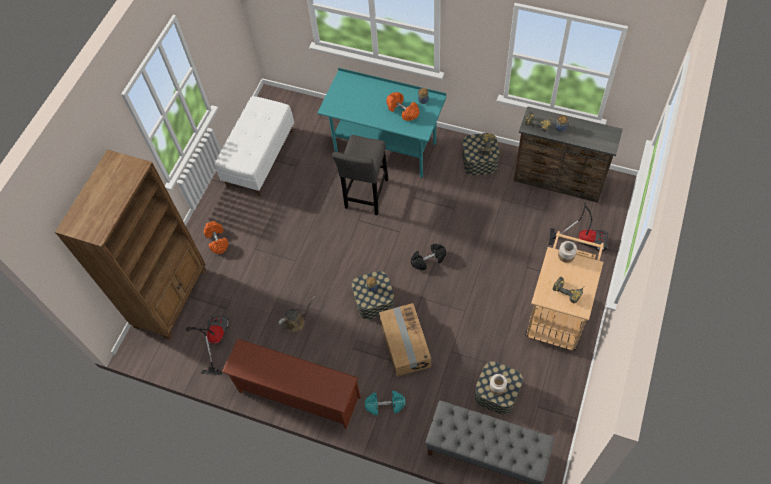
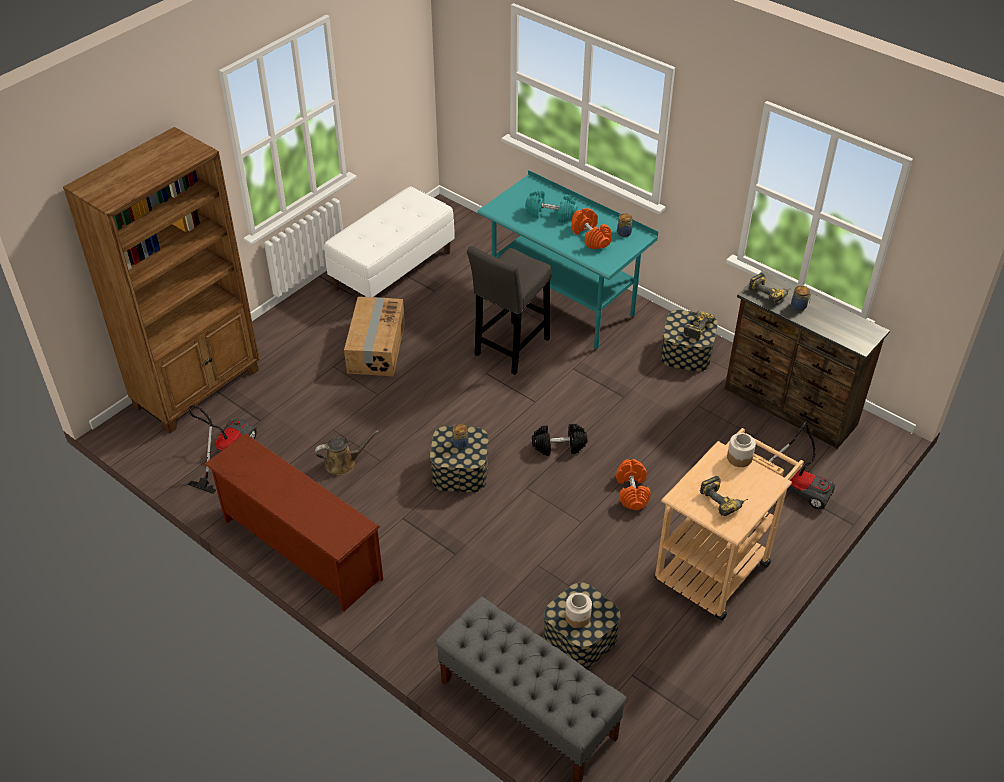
camera: 15 degrees right, 15 degrees down
orange dumbbell [204,221,229,254] -> orange dumbbell moved to [616,459,651,510]
turquoise dumbbell [365,391,406,415] -> turquoise dumbbell moved to [525,190,577,223]
cardboard box [379,303,431,376] -> cardboard box moved to [344,297,405,376]

